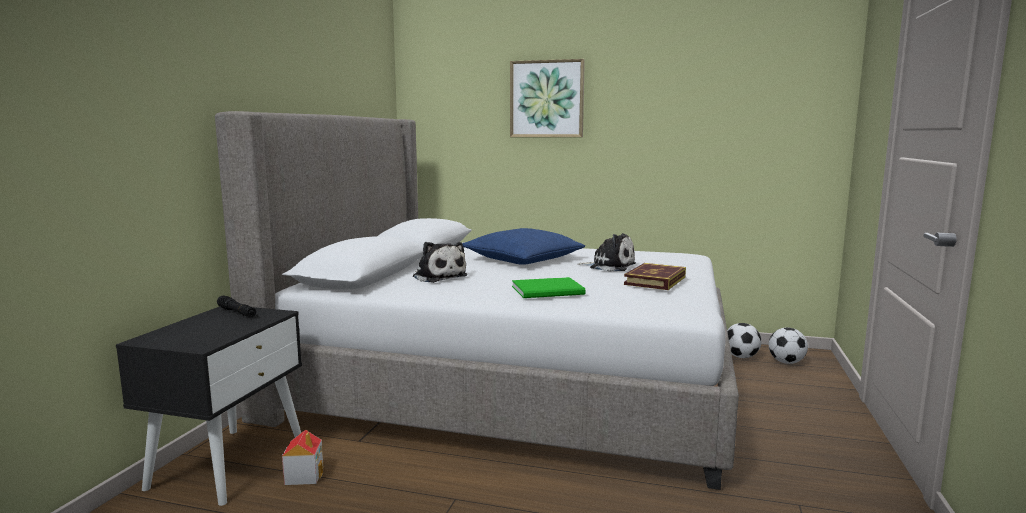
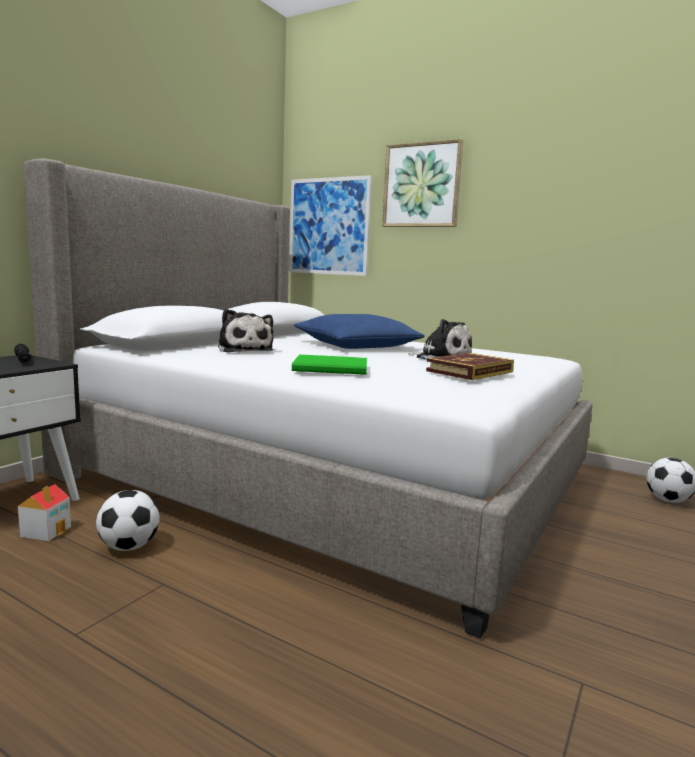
camera: 15 degrees right, 0 degrees up
football [727,323,761,358] -> football moved to [96,490,160,551]
none -> picture [289,175,372,276]

